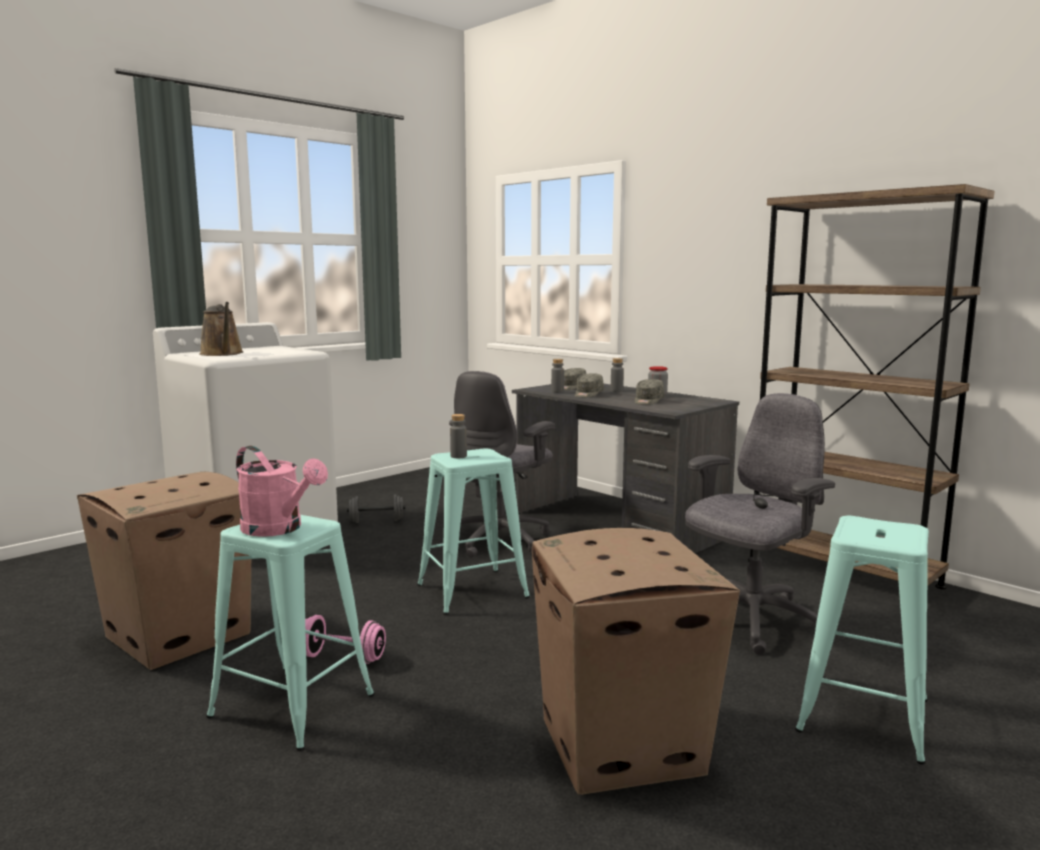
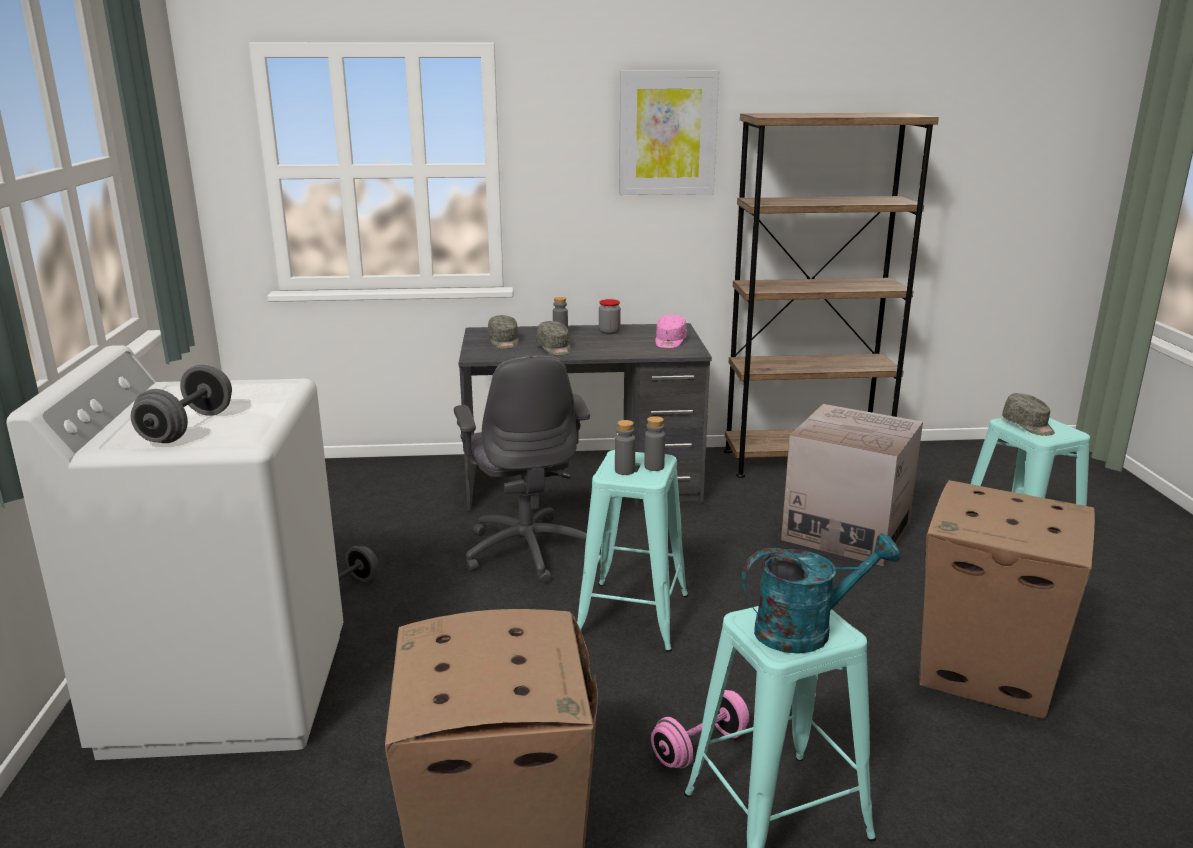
camera: 50 degrees left, 10 degrees up
brown watering can [199,302,243,356] -> grey dumbbell [131,365,232,443]
pink watering can [236,446,328,537] -> turquoise watering can [741,533,901,654]
grey bottle [551,359,564,393] -> grey bottle moved to [644,416,665,471]
grey cap [634,379,664,405] -> grey cap moved to [1002,393,1055,436]
grey office chair [685,393,835,655] -> cardboard box [781,404,923,566]
none -> picture [619,70,719,195]
none -> pink cap [655,315,687,348]

